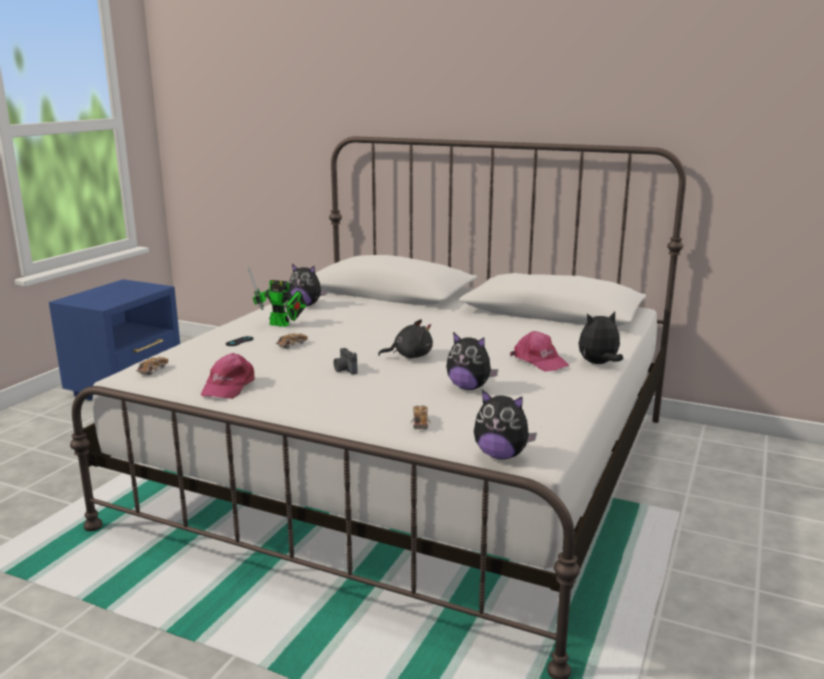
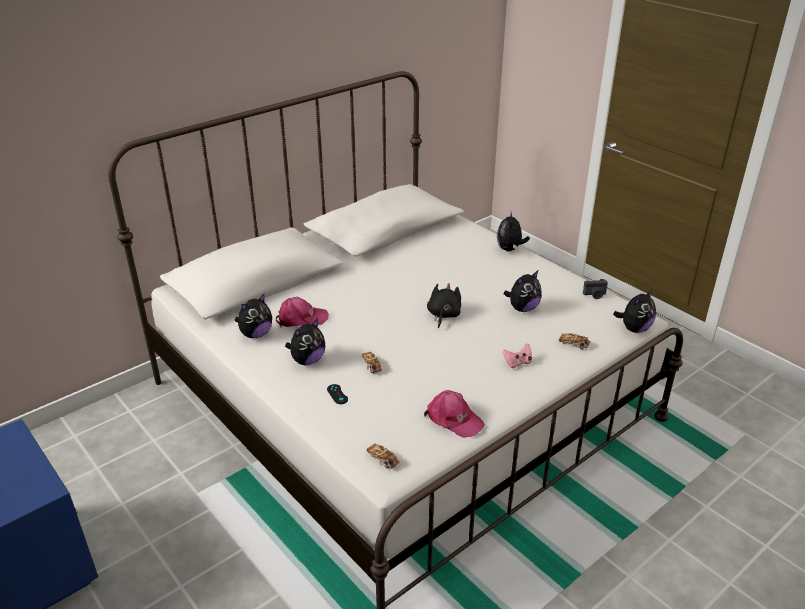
camera: 65 degrees left, 15 degrees up
toy robot [248,266,306,327] -> plush toy [285,318,325,365]
camera [334,348,357,374] -> camera moved to [583,279,608,299]
pink cap [510,331,570,372] -> pink cap moved to [276,297,329,328]
none -> pink game controller [502,343,532,368]

